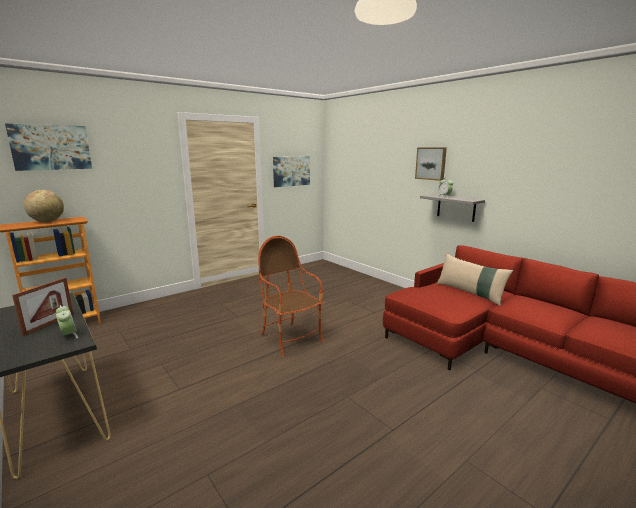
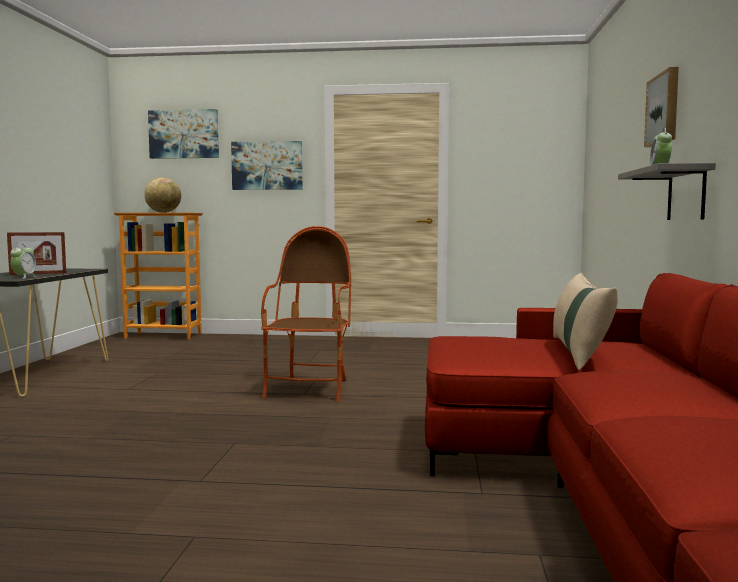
camera: 45 degrees right, 10 degrees down
picture [273,156,310,187] -> picture moved to [231,141,302,190]

